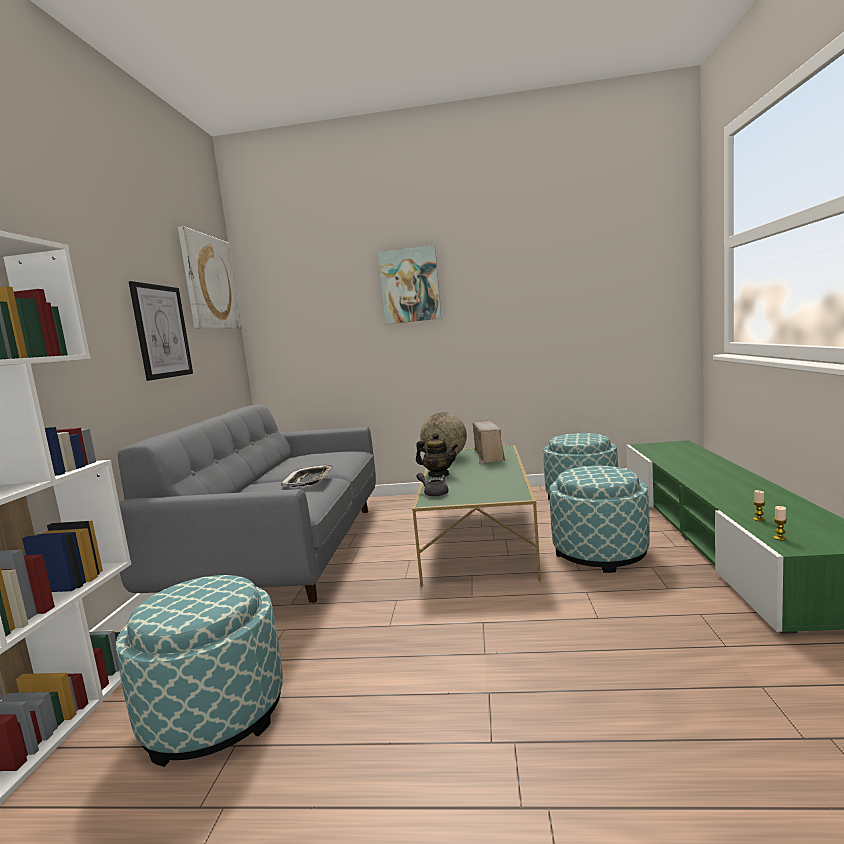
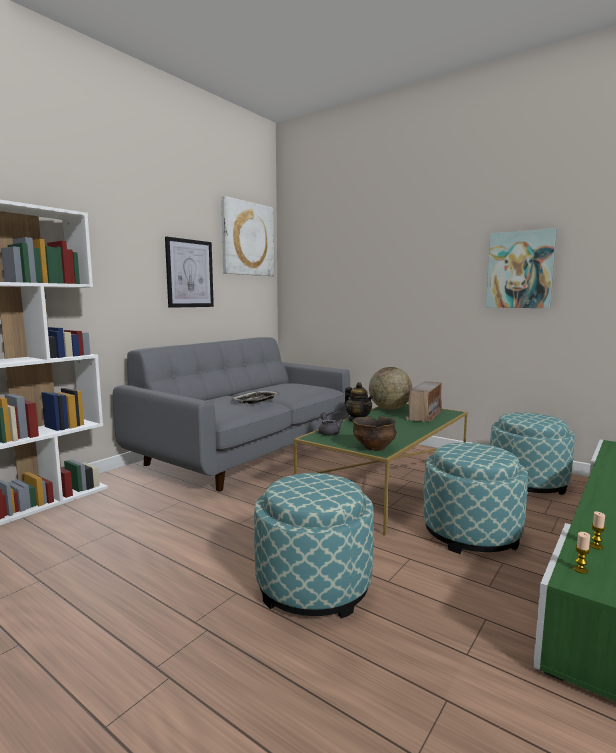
camera: 30 degrees right, 0 degrees up
ottoman [115,575,283,767] -> ottoman moved to [254,473,374,618]
picture [378,245,442,324] -> picture moved to [486,228,557,308]
none -> bowl [352,417,397,451]

